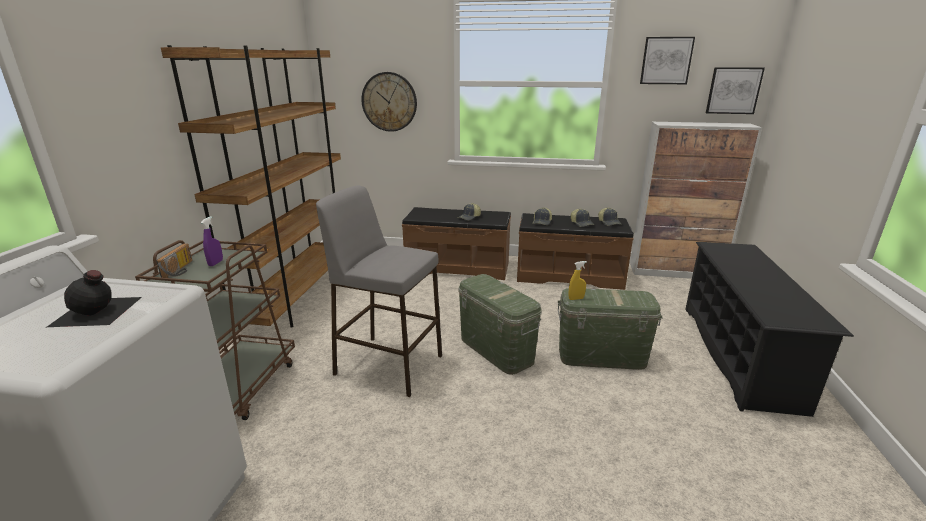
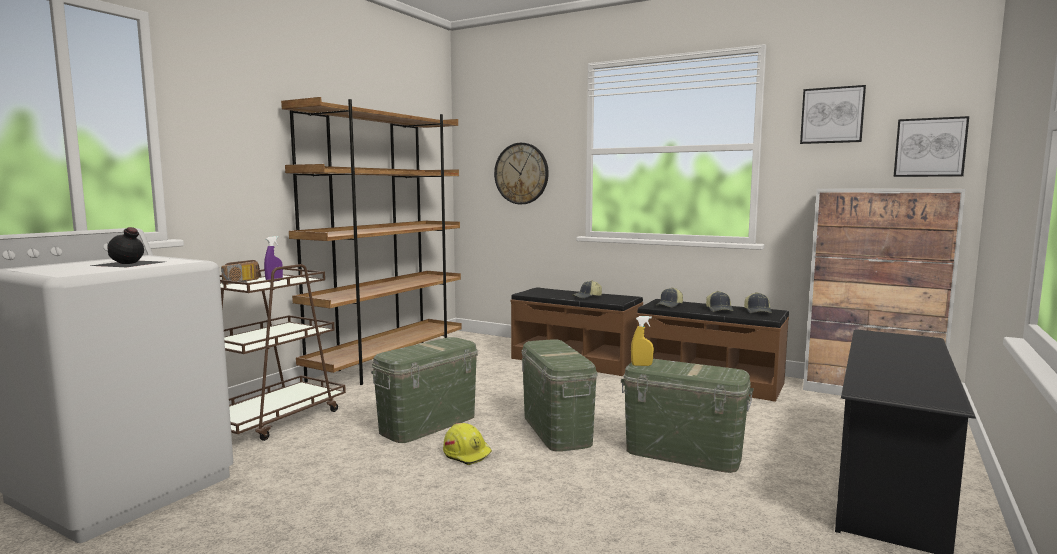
camera: 20 degrees right, 15 degrees down
grey stool [316,185,442,397] -> green storage box [371,337,478,443]
none -> yellow hard hat [443,423,492,465]

